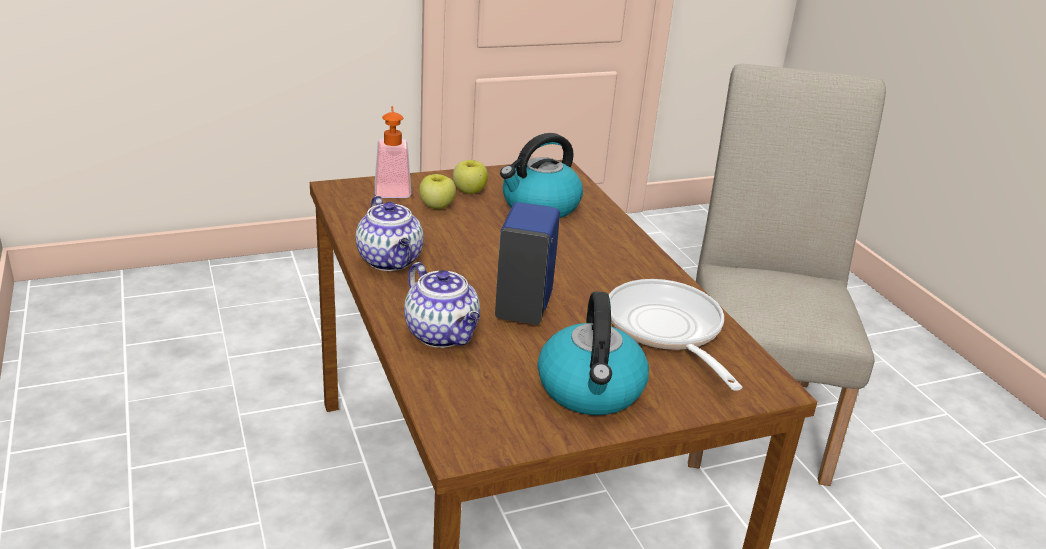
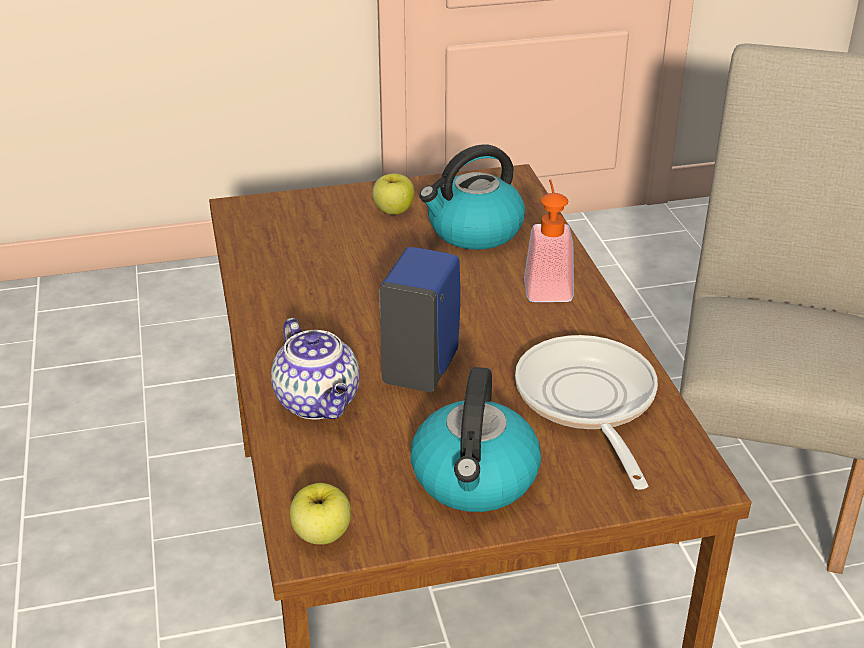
camera: 10 degrees right, 5 degrees up
teapot [356,196,424,271] -> none
soap dispenser [375,106,411,198] -> soap dispenser moved to [524,179,574,302]
apple [419,174,456,209] -> apple moved to [289,483,351,545]

